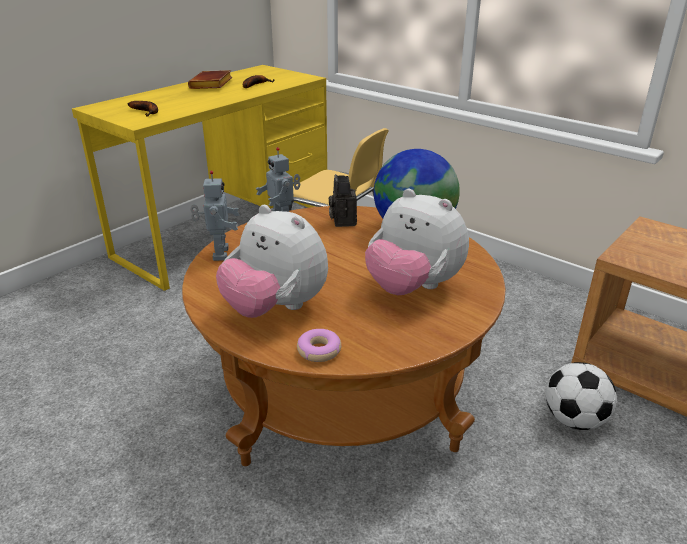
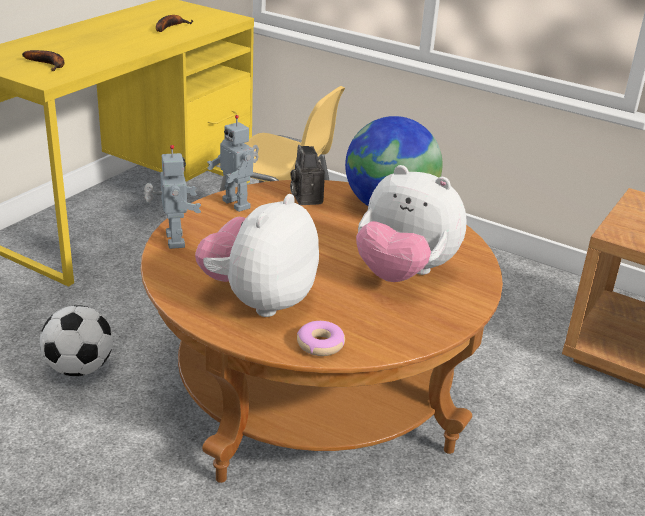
camera: 10 degrees left, 0 degrees up
brown book [188,70,232,89] -> none
plush toy [216,205,328,318] -> plush toy turned 90 degrees clockwise [195,194,319,317]
football [546,362,617,430] -> football moved to [40,305,113,376]

